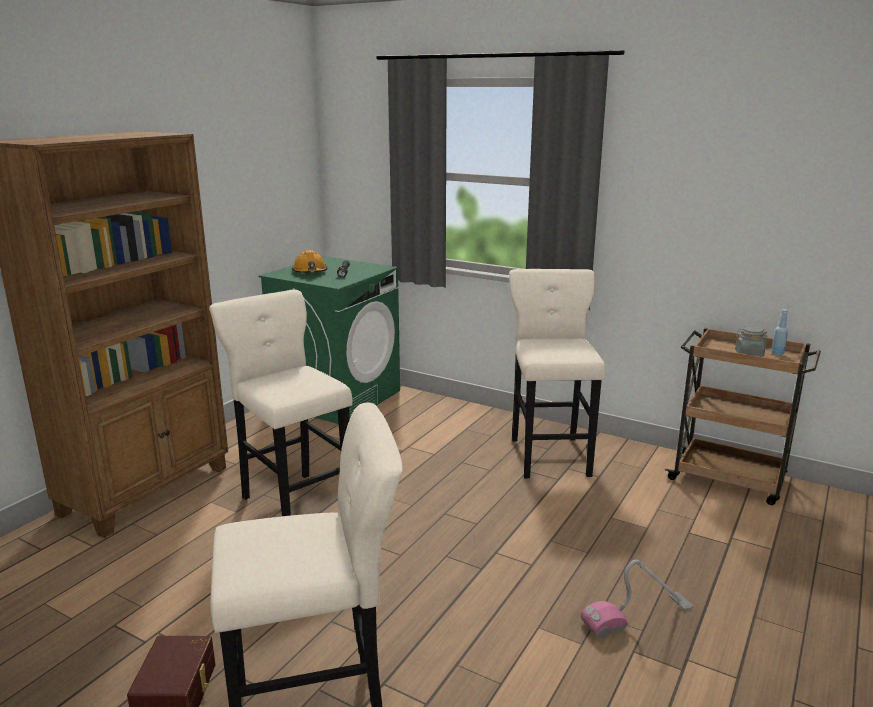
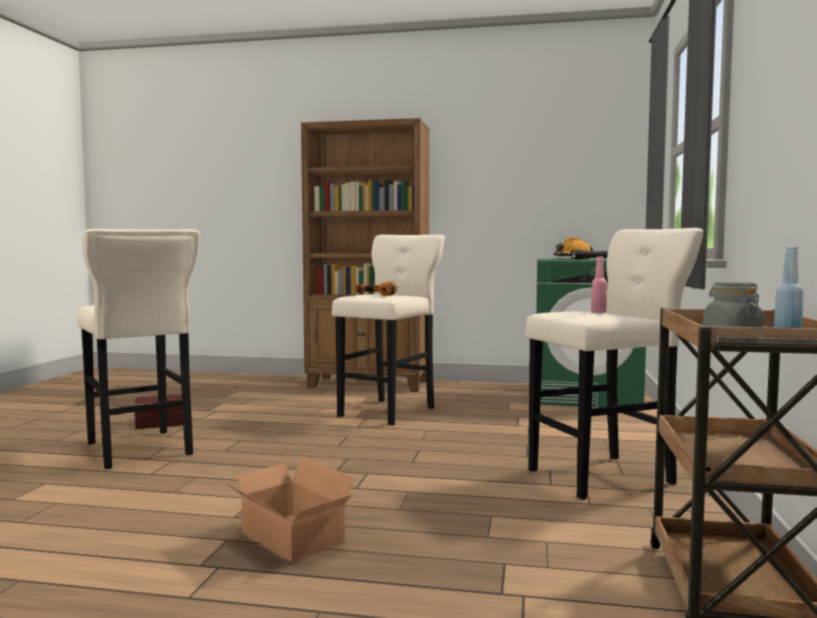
camera: 70 degrees right, 15 degrees down
vacuum cleaner [581,560,693,638] -> cardboard box [223,456,354,562]
none -> power drill [356,282,397,296]
none -> pink bottle [591,256,607,313]

